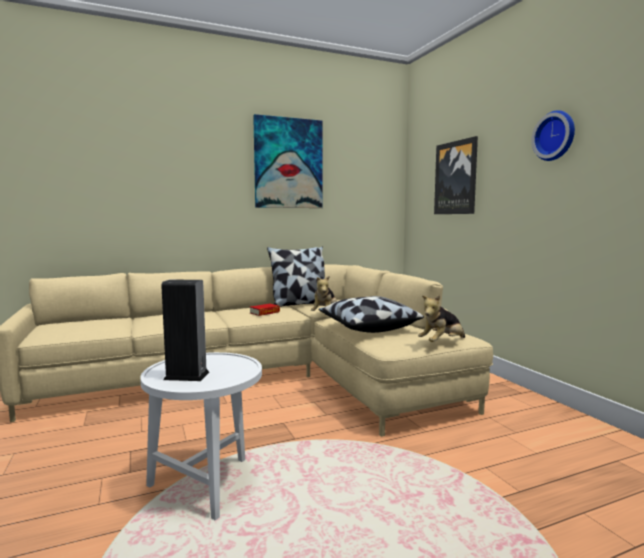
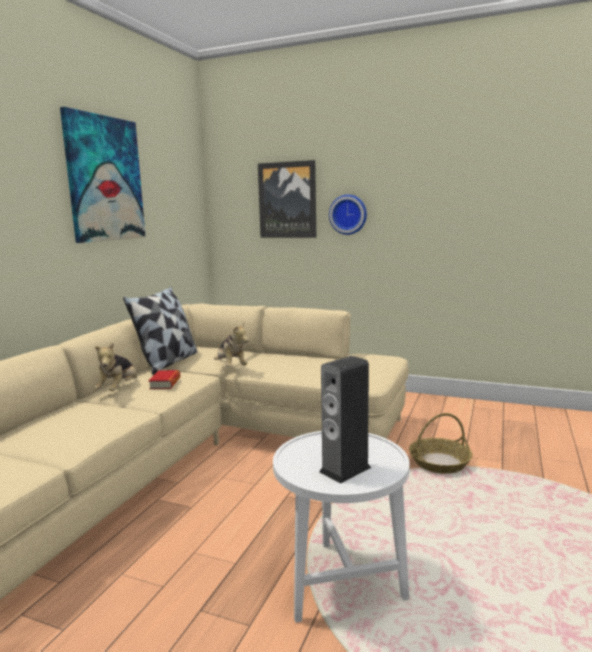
camera: 45 degrees left, 5 degrees up
pillow [319,296,424,333] -> none
plush toy [418,295,465,342] -> plush toy moved to [94,343,137,391]
wall clock [531,110,575,161] -> wall clock moved to [329,195,367,235]
none -> basket [409,413,473,474]

